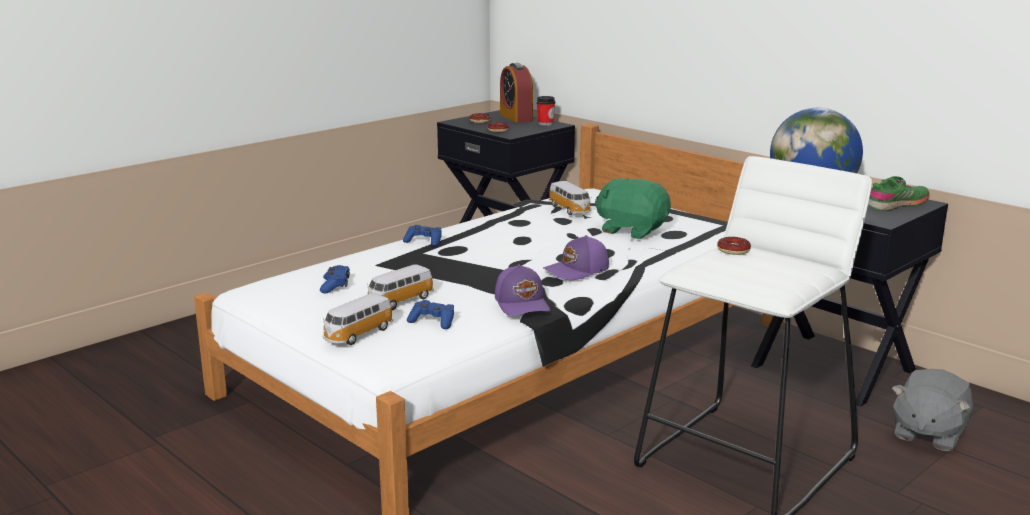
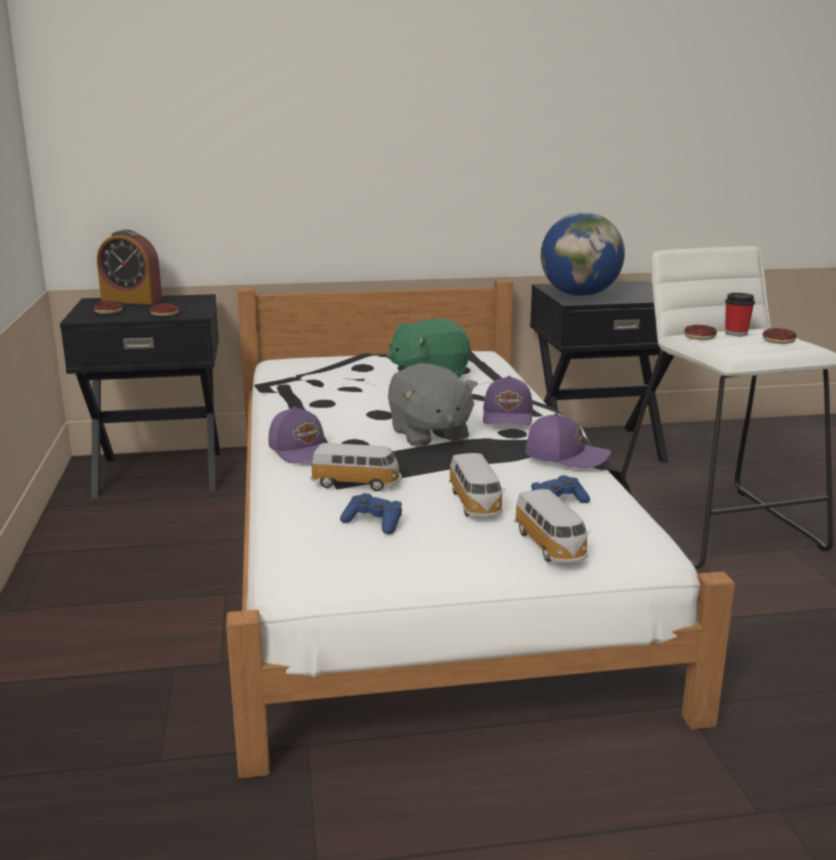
camera: 55 degrees left, 0 degrees up
blue game controller [403,225,441,246] -> purple cap [268,407,325,464]
cup [536,96,556,126] -> cup moved to [725,293,755,336]
toy car [549,181,592,215] -> toy car moved to [311,443,402,491]
green shoe [868,176,929,211] -> none
grey plush toy [892,369,973,451] -> grey plush toy moved to [388,363,478,447]
none -> donut [763,328,797,344]

